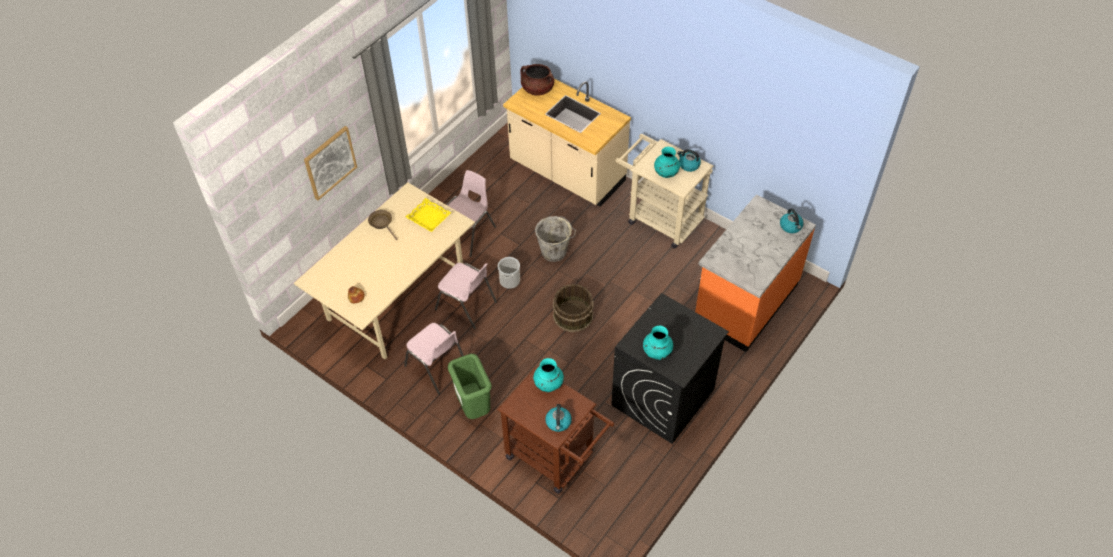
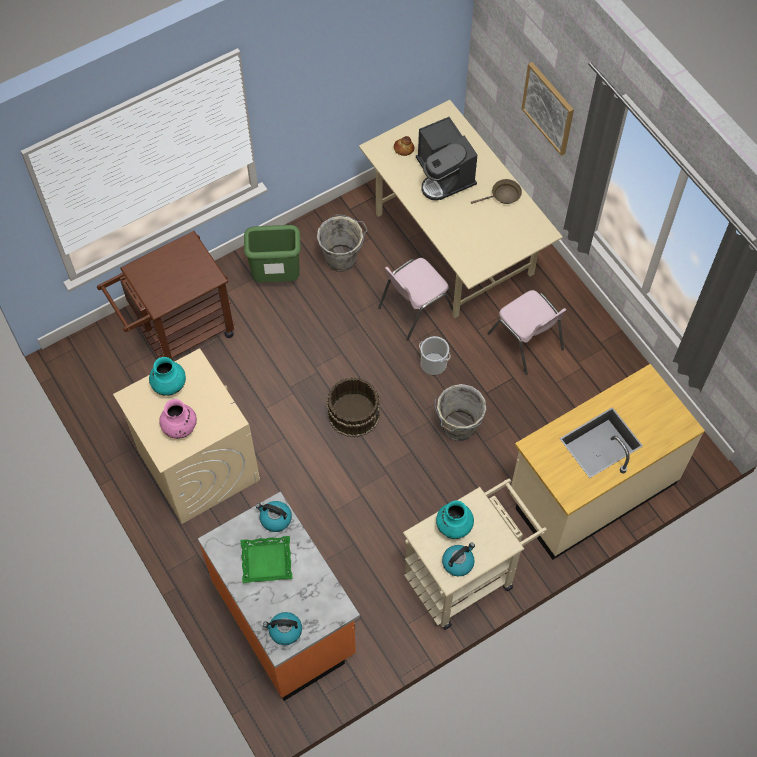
camera: 110 degrees right, 10 degrees up
pink chair [404,323,464,394] -> grey bucket [317,215,367,272]
yellow tray [406,198,452,232] -> none
brown cooking pot [520,64,554,96] -> none
turquoise vase [533,358,564,392] -> none
kettle [545,404,572,432] -> kettle moved to [256,501,292,532]
black washing machine [611,293,729,444] -> beige washing machine [113,348,260,524]
none -> pink vase [159,399,197,439]
none -> green tray [241,536,293,583]
none -> coffee machine [416,117,477,201]

